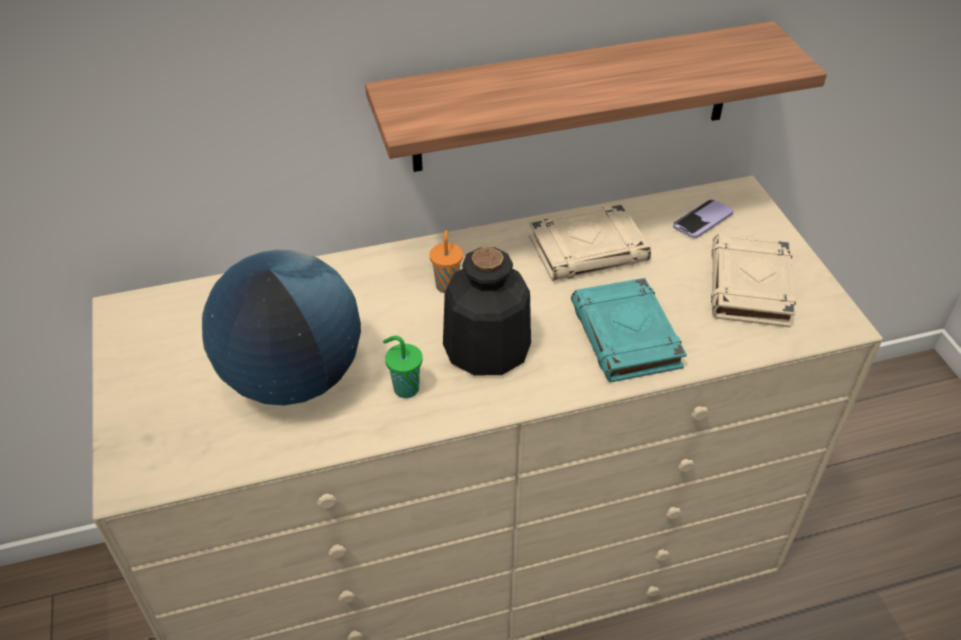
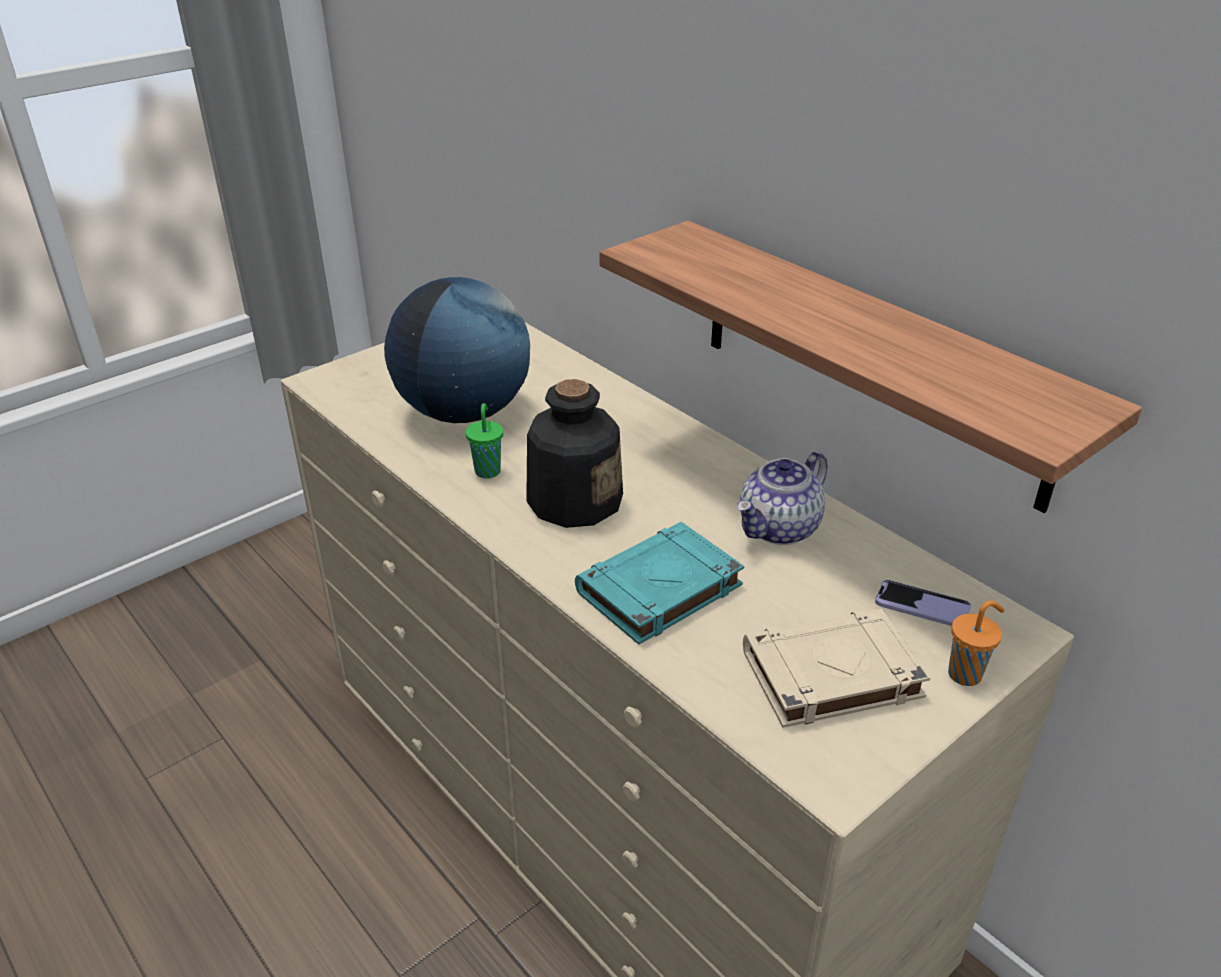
camera: 65 degrees right, 10 degrees down
orange cup [429,230,463,293] -> orange cup moved to [948,600,1004,686]
beige book [529,204,651,281] -> teapot [737,451,828,545]

